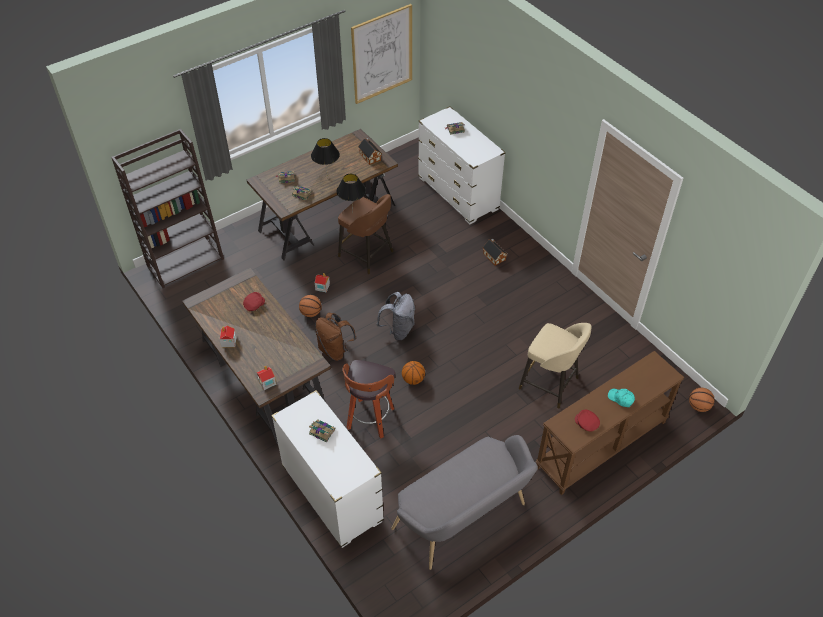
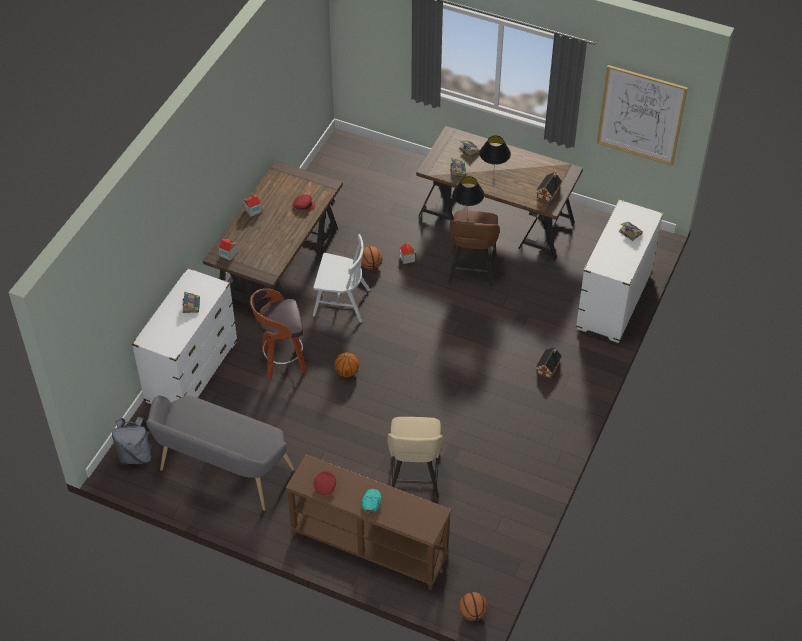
camera: 60 degrees right, 0 degrees up
brown bookcase [111,129,224,288] -> none
brown backpack [315,313,357,361] -> white chair [313,234,370,322]
grey backpack [376,292,415,340] -> grey backpack moved to [112,417,153,464]

